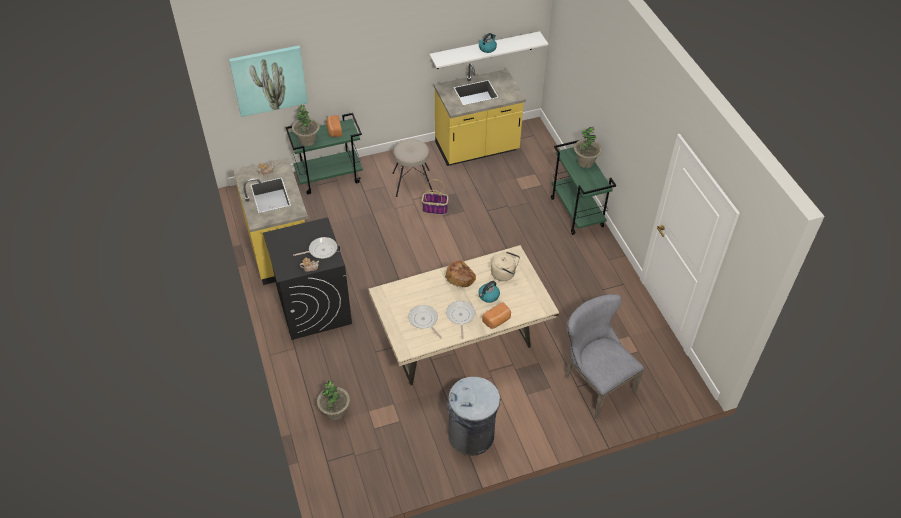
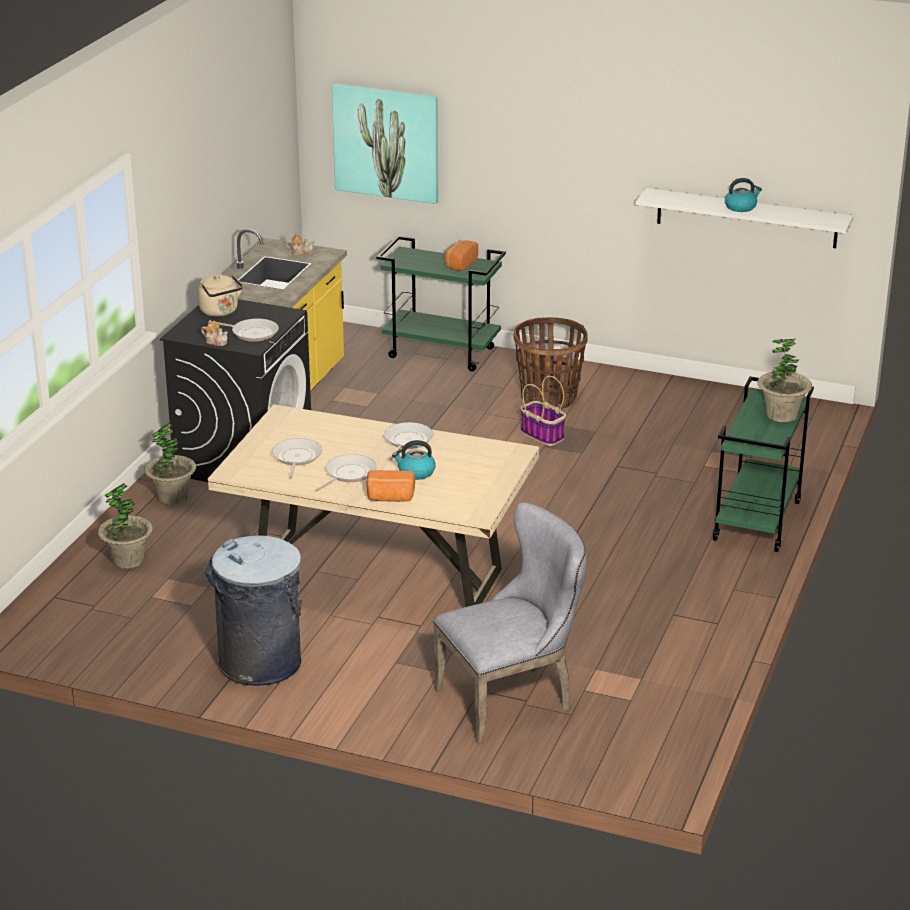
camera: 40 degrees right, 20 degrees down
potted plant [292,105,320,146] -> potted plant moved to [144,423,196,505]
beige stool [392,139,433,197] -> basket [513,317,588,409]
yellow counter [434,63,526,166] -> none
bread [445,261,476,288] -> frying pan [384,422,434,461]
beige kettle [491,251,520,281] -> beige kettle moved to [198,275,243,317]
grey chair [565,294,644,419] -> grey chair turned 60 degrees clockwise [433,502,587,744]

